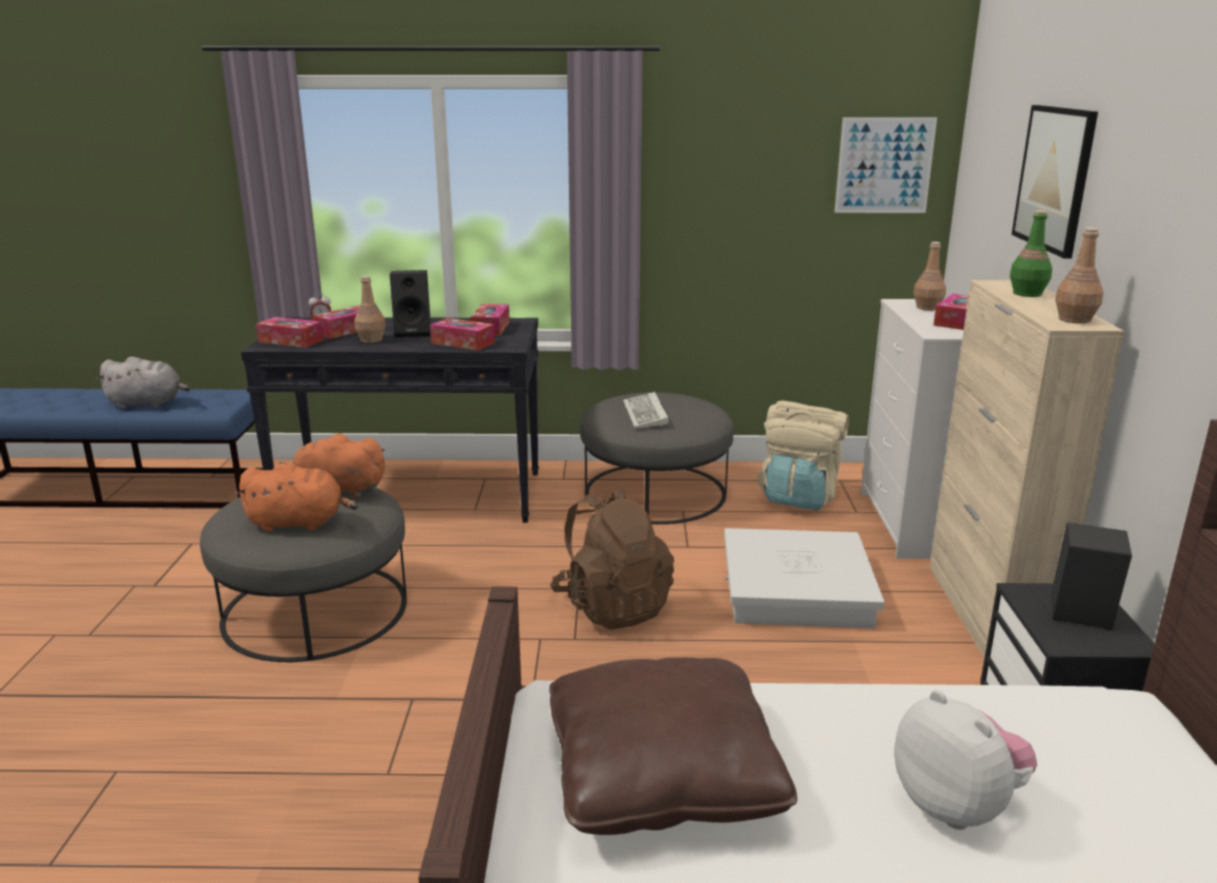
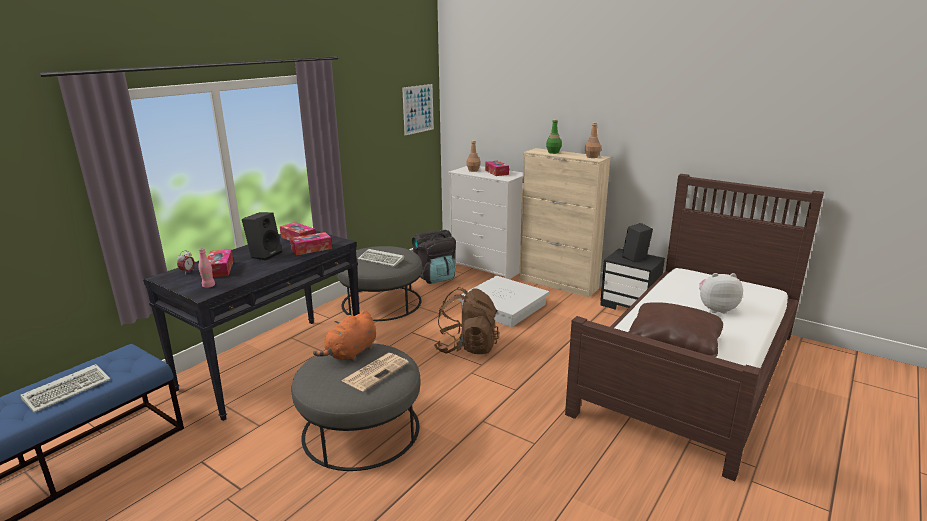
camera: 55 degrees left, 0 degrees up
grey plush toy [96,357,190,409] -> keyboard [20,364,111,413]
orange plush toy [236,464,358,532] -> newspaper [341,353,409,391]
tissue box [256,317,324,348] -> pink bottle [198,248,215,288]
brown bottle [354,276,386,343] -> none
beige backpack [758,401,849,510] -> black backpack [412,230,456,284]
picture [1011,105,1098,259] -> none

